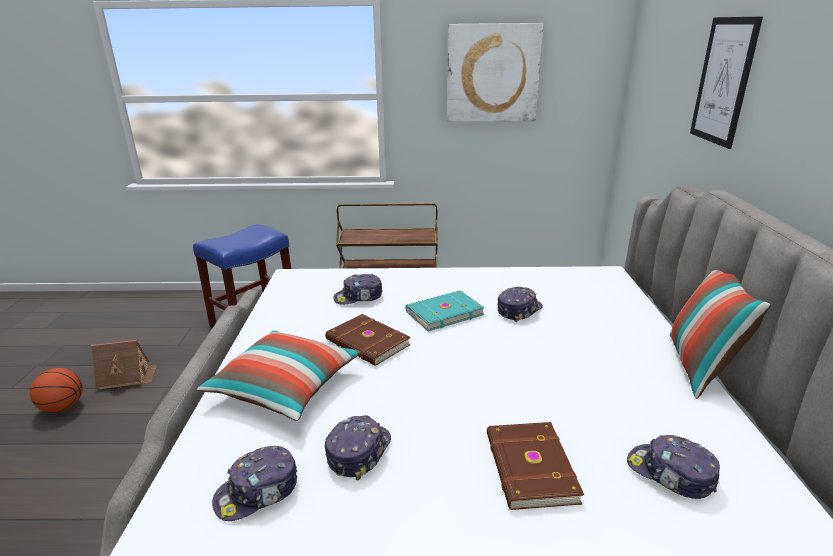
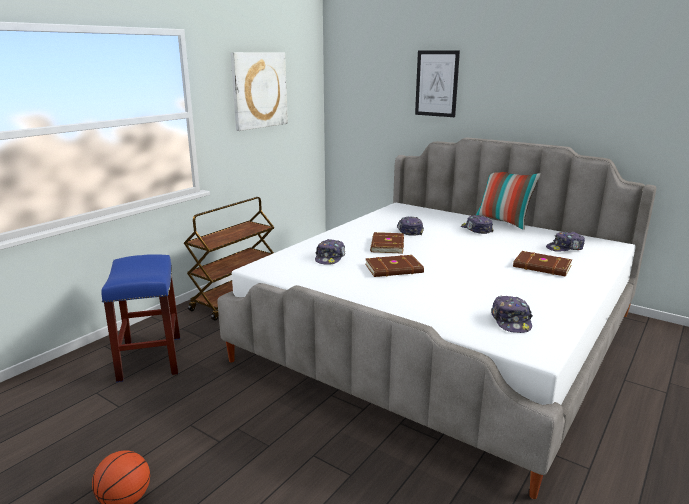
camera: 55 degrees left, 5 degrees down
toy house [91,340,157,390] -> none
pillow [197,331,361,421] -> none
cap [325,415,391,480] -> cap moved to [461,215,493,234]
turquoise book [406,290,485,332] -> brown book [370,232,404,254]

